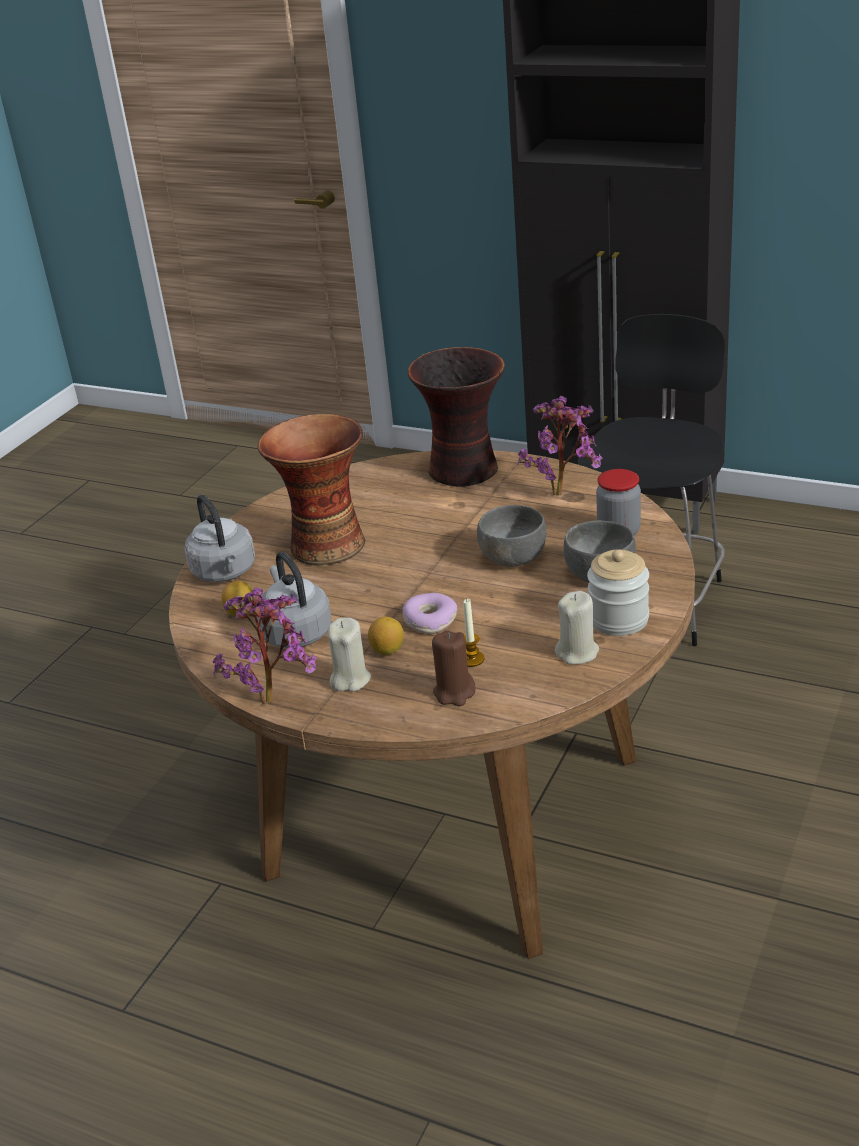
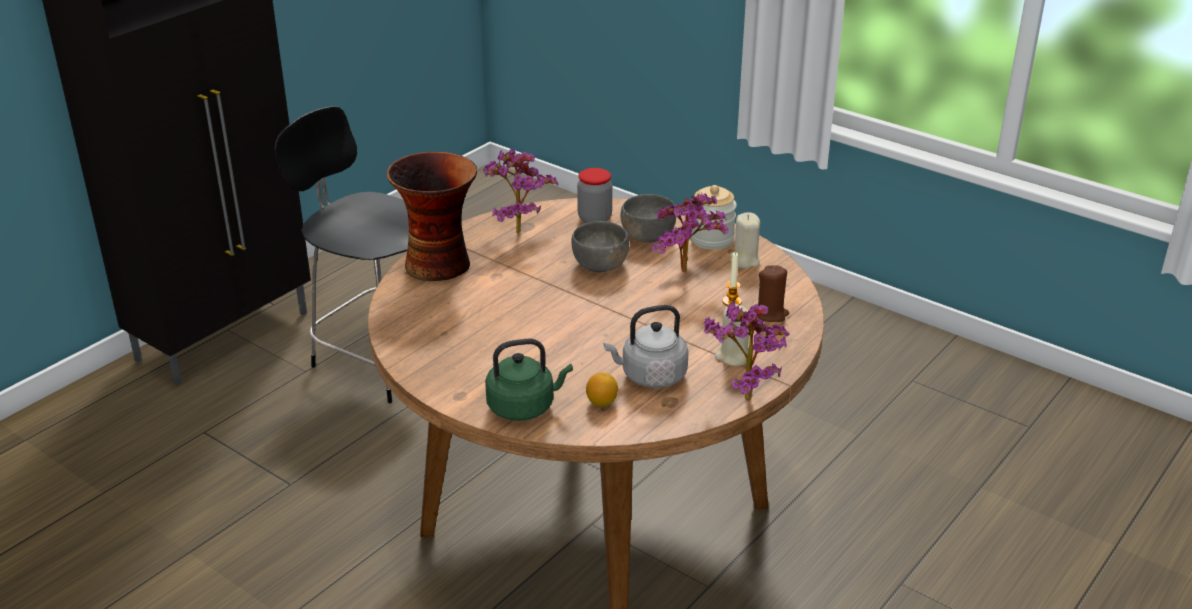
camera: 80 degrees left, 0 degrees up
grey kettle [184,494,255,582] -> green kettle [485,339,573,421]
vase [257,414,365,566] -> none
lemon [368,617,404,655] -> none
donut [402,593,457,634] -> none
none -> potted plant [651,193,728,273]

